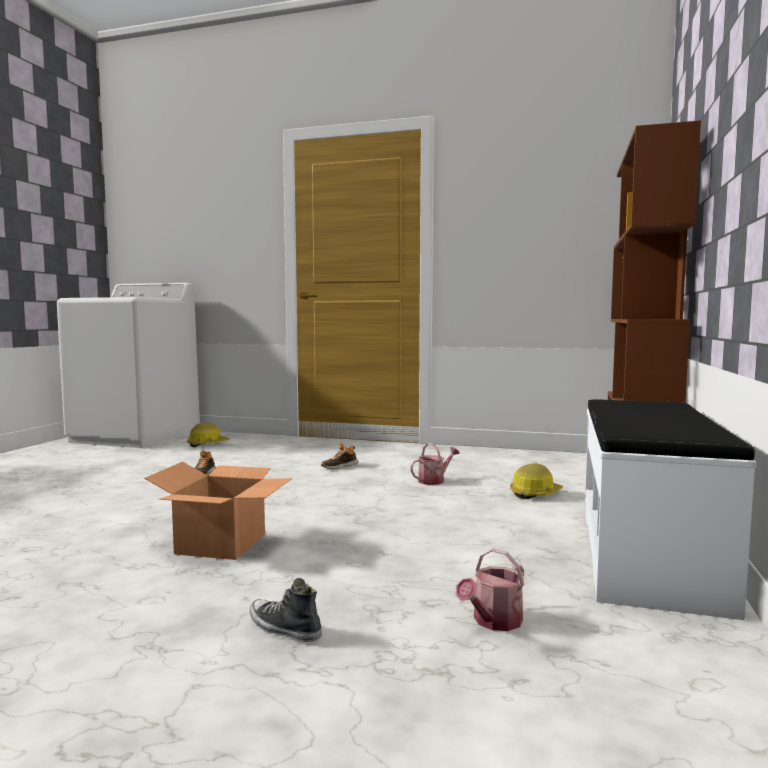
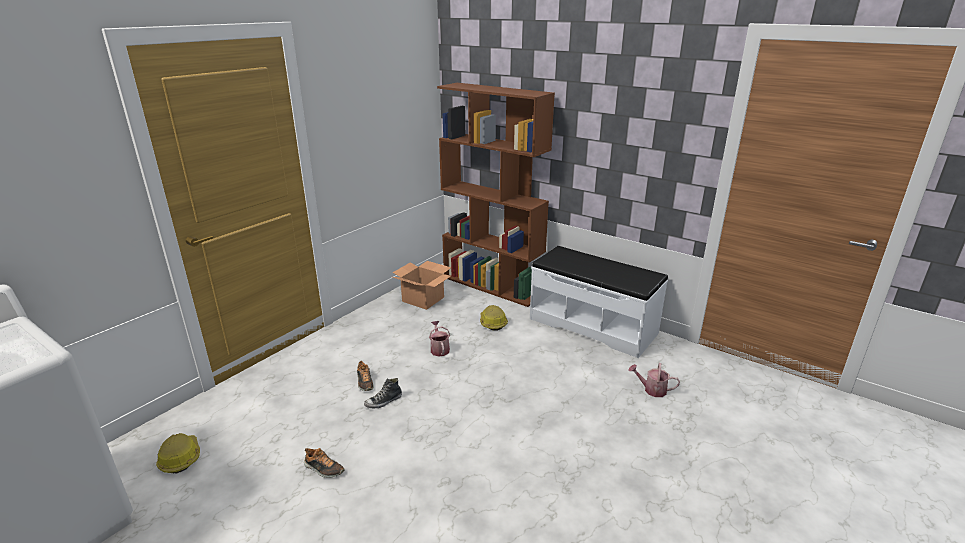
camera: 70 degrees left, 20 degrees up
cardboard box [144,462,292,560] -> cardboard box moved to [393,261,451,310]
shoe [250,578,322,642] -> shoe moved to [364,378,402,408]
watering can [456,548,524,631] -> watering can turned 135 degrees clockwise [628,363,680,397]

